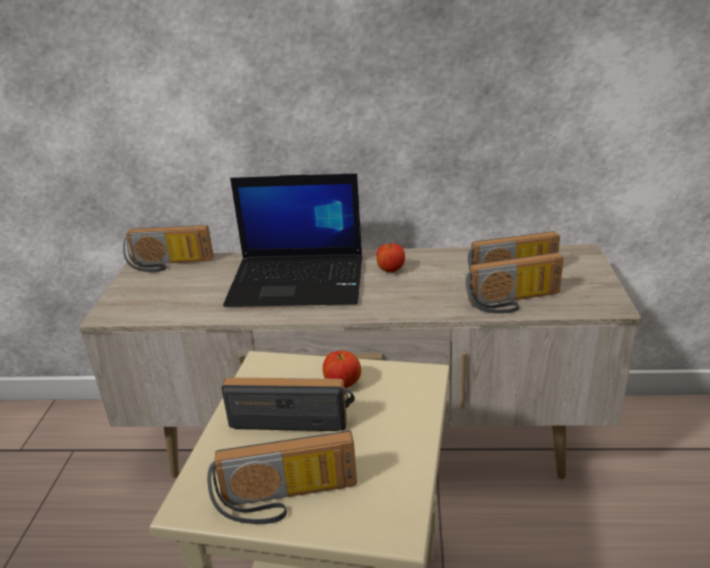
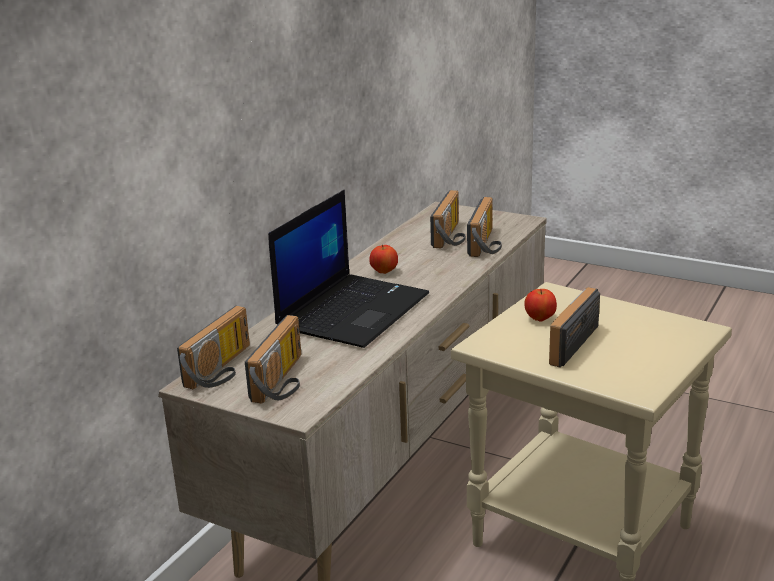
camera: 65 degrees left, 5 degrees down
radio [207,431,357,524] -> radio moved to [245,315,301,404]

